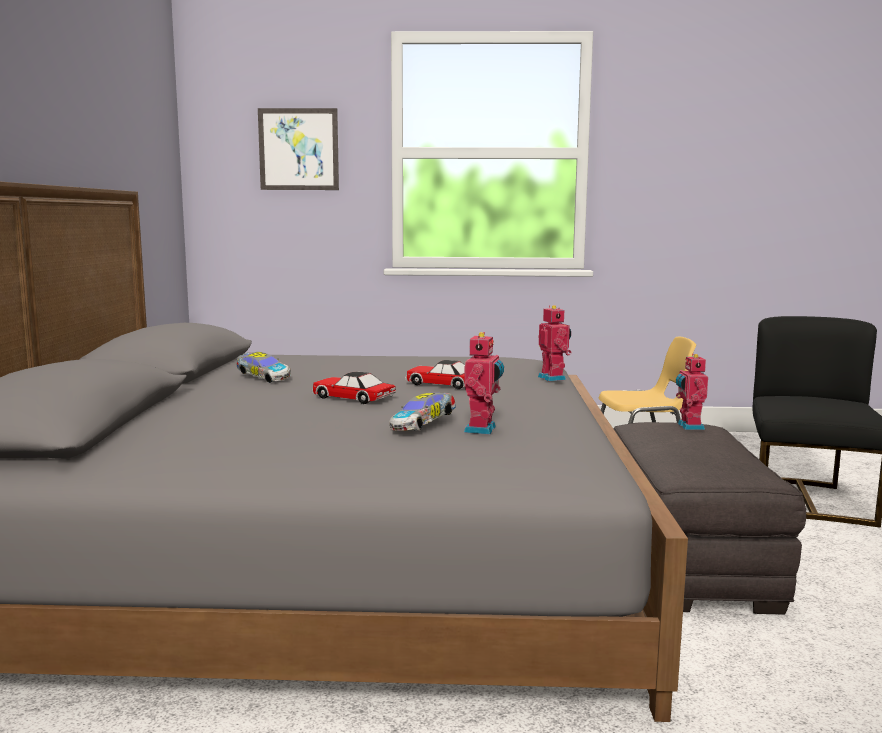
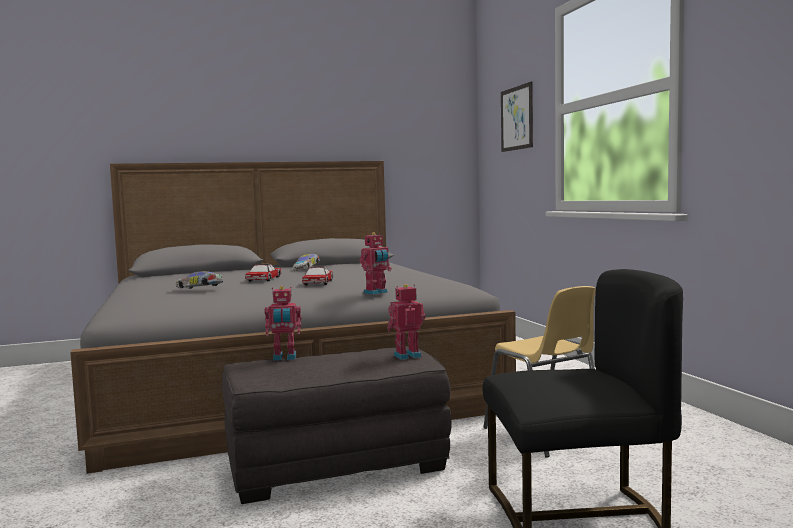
camera: 70 degrees right, 5 degrees down
toy robot [464,332,504,435] -> toy robot moved to [264,286,301,361]

